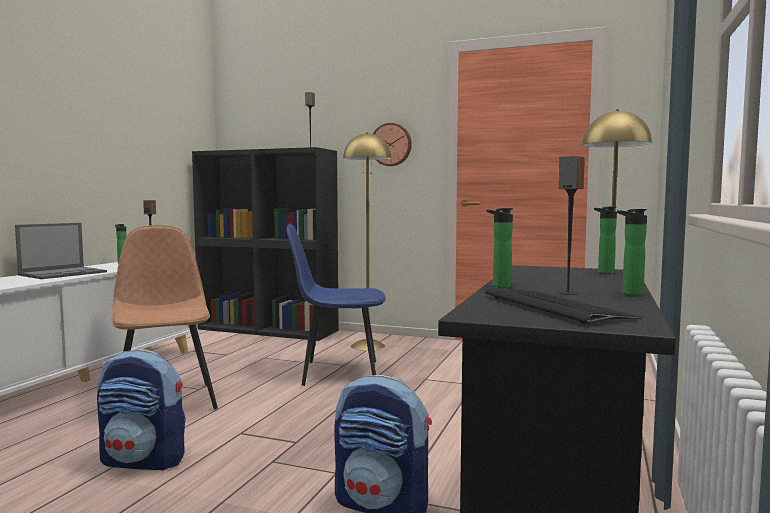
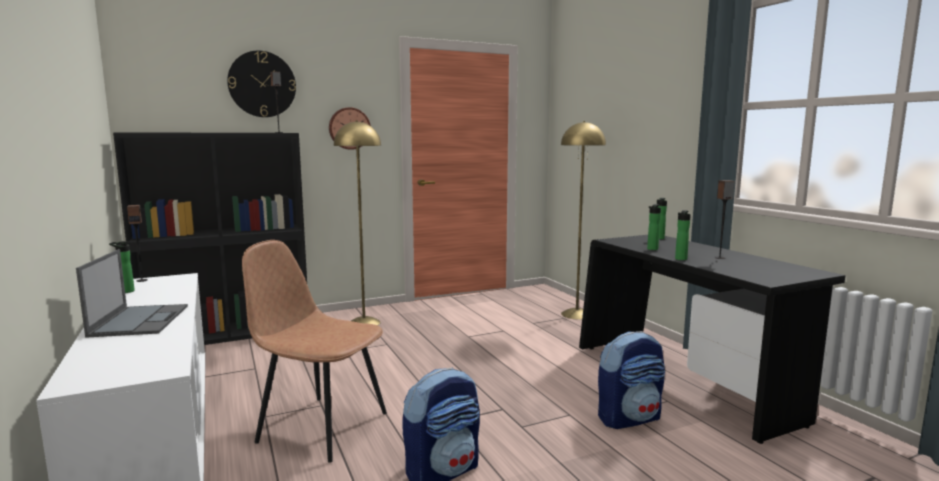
camera: 45 degrees left, 5 degrees up
blue chair [287,223,386,386] -> none
keyboard [485,287,642,323] -> none
bottle [617,209,647,295] -> bottle moved to [647,204,661,250]
none -> wall clock [227,51,296,117]

